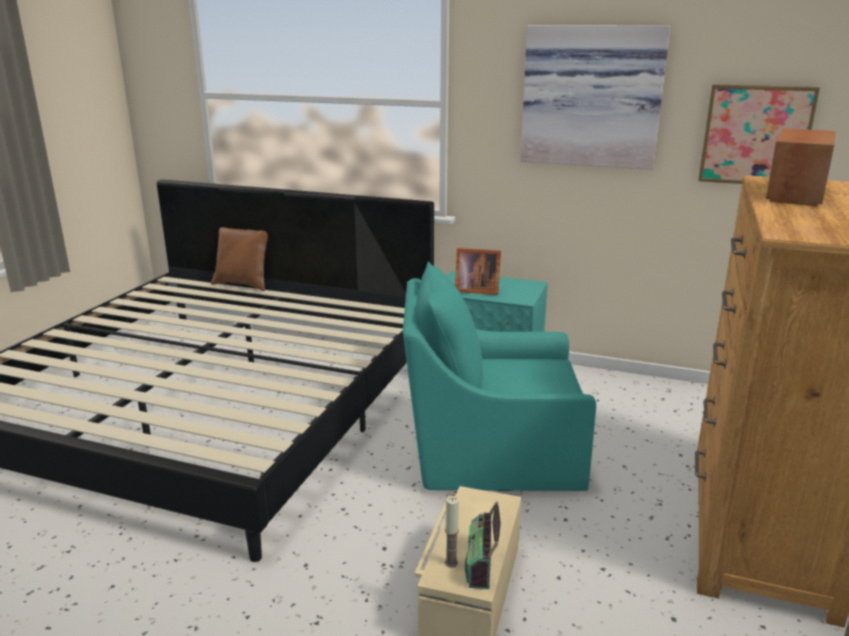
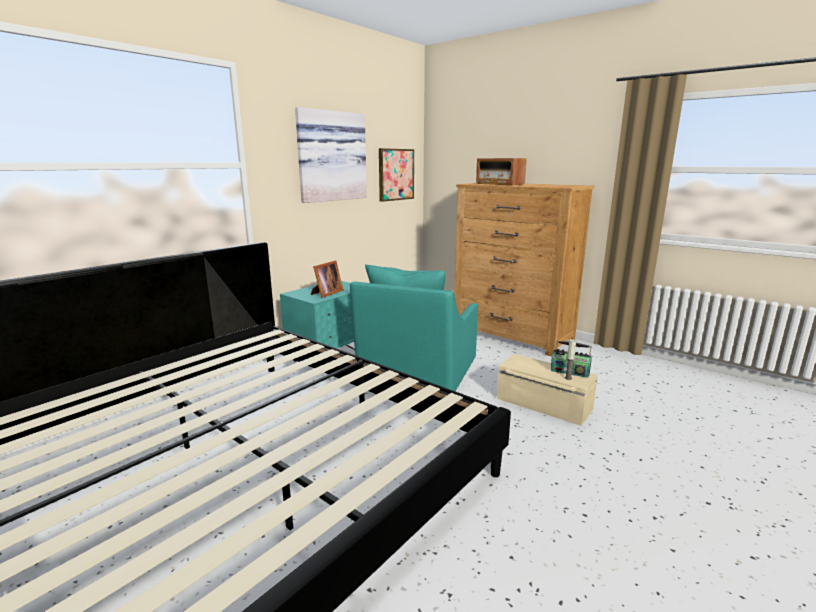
camera: 70 degrees left, 5 degrees down
brown pillow [211,227,268,291] -> none

